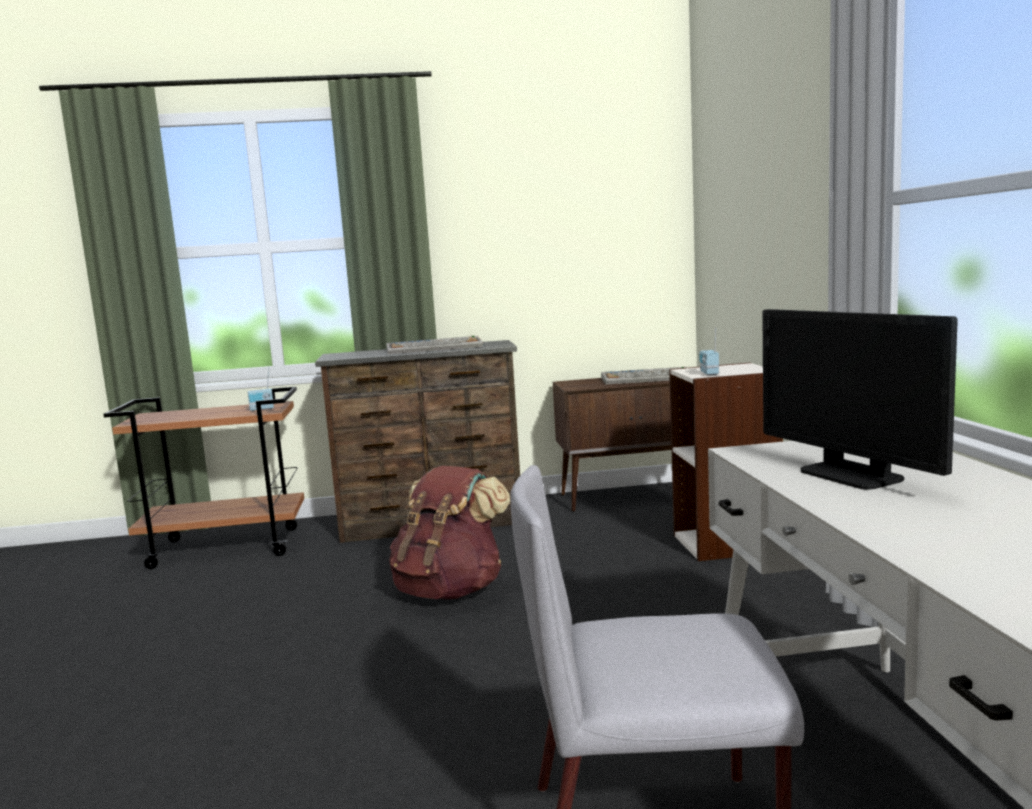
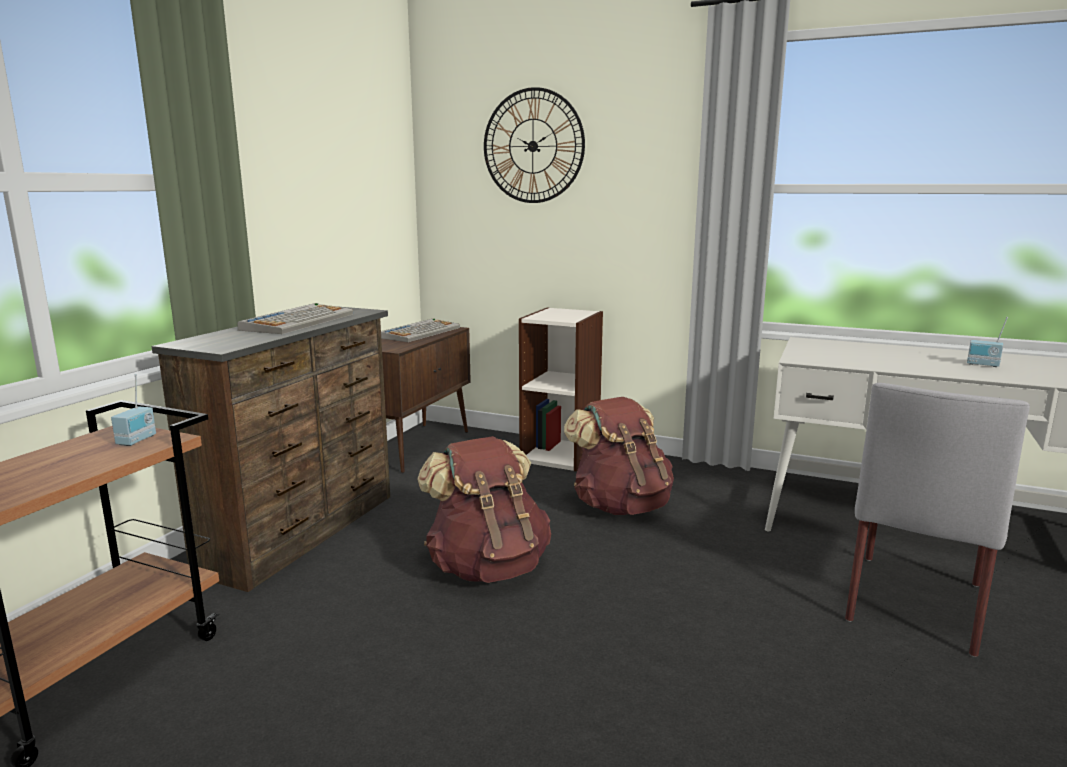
camera: 60 degrees left, 5 degrees up
radio [699,328,719,375] -> radio moved to [967,317,1008,367]
monitor [762,309,958,490] -> none
none -> wall clock [484,87,585,203]
none -> brown backpack [564,397,674,515]

